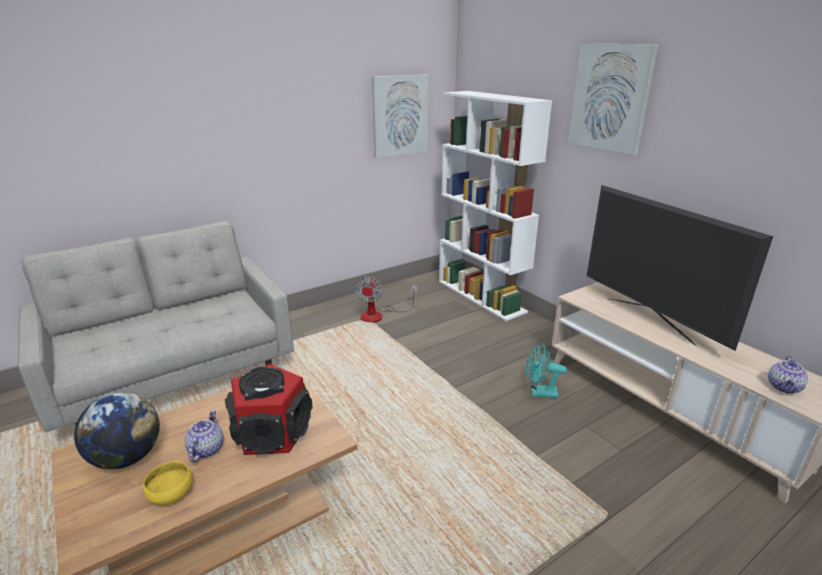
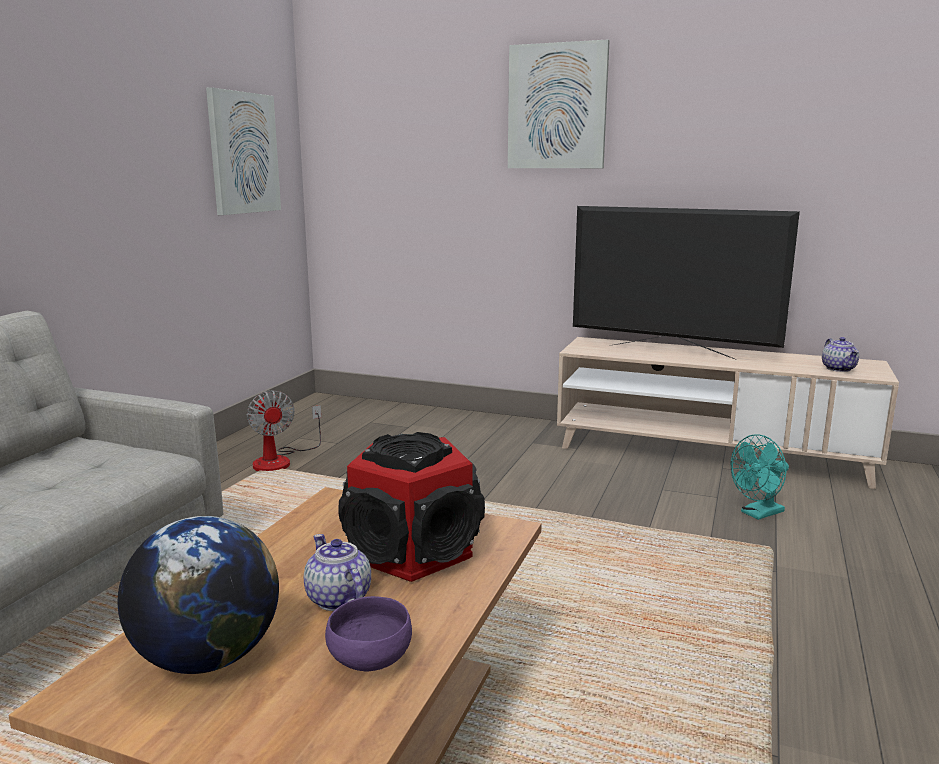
camera: 35 degrees left, 10 degrees down
yellow bowl [143,461,193,505] -> purple bowl [325,596,412,671]
white bookcase [439,91,552,321] -> none
turquoise fan [526,343,567,398] -> turquoise fan moved to [731,434,789,520]

